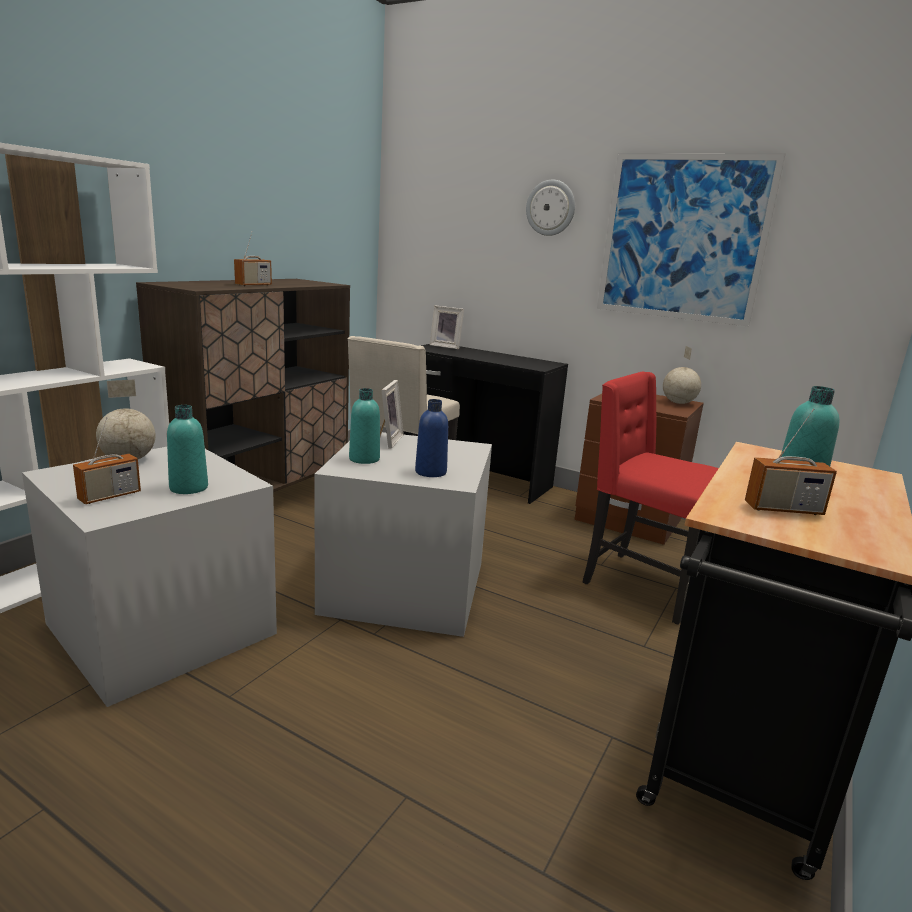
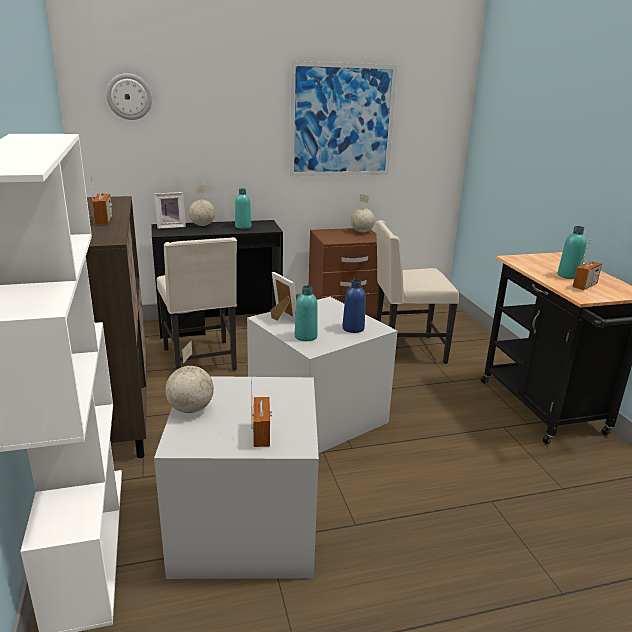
camera: 45 degrees left, 5 degrees up
turquoise bottle [167,405,208,494] -> turquoise bottle moved to [235,189,251,229]
wall clock [526,180,575,236] -> wall clock moved to [106,73,152,120]
red chair [583,372,719,625] -> beige chair [375,220,459,364]
none -> globe [189,185,215,226]

